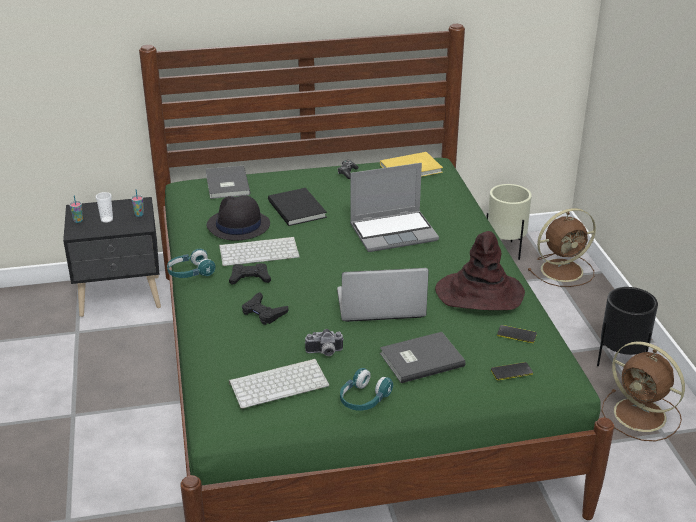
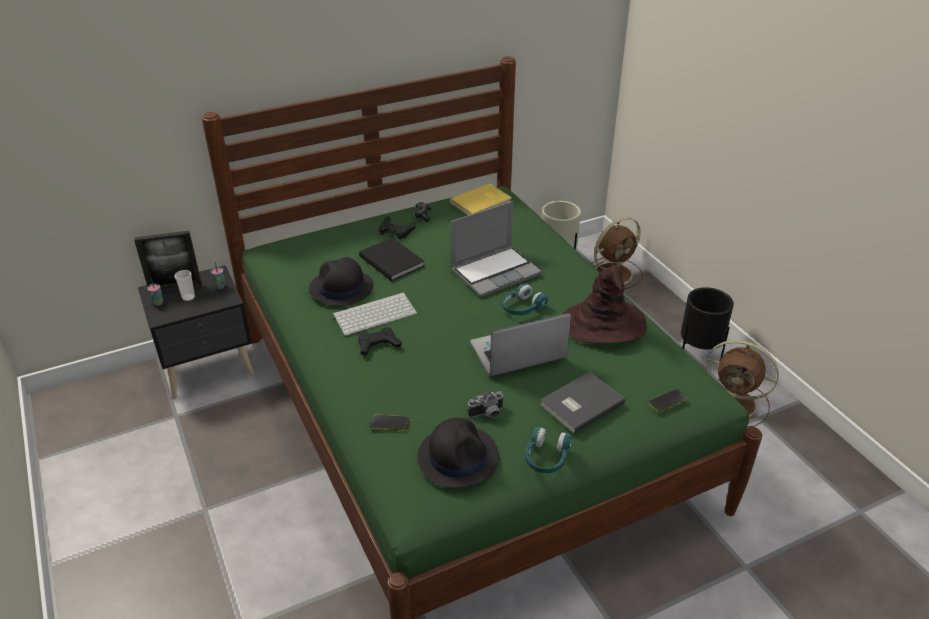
camera: 15 degrees left, 5 degrees up
turquoise headphones [167,249,216,278] -> turquoise headphones moved to [502,283,548,315]
grey book [206,166,250,199] -> none
keyboard [229,359,329,409] -> black hat [417,418,499,488]
black game controller [242,292,288,325] -> black game controller moved to [379,216,416,239]
phone [497,325,537,343] -> phone moved to [370,414,411,431]
none -> picture frame [134,231,202,292]

